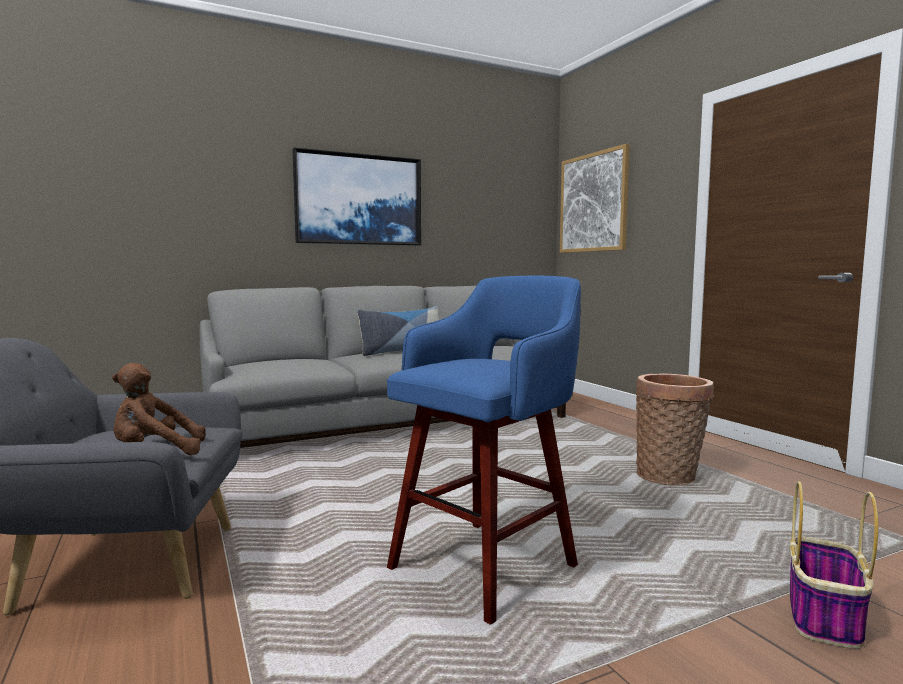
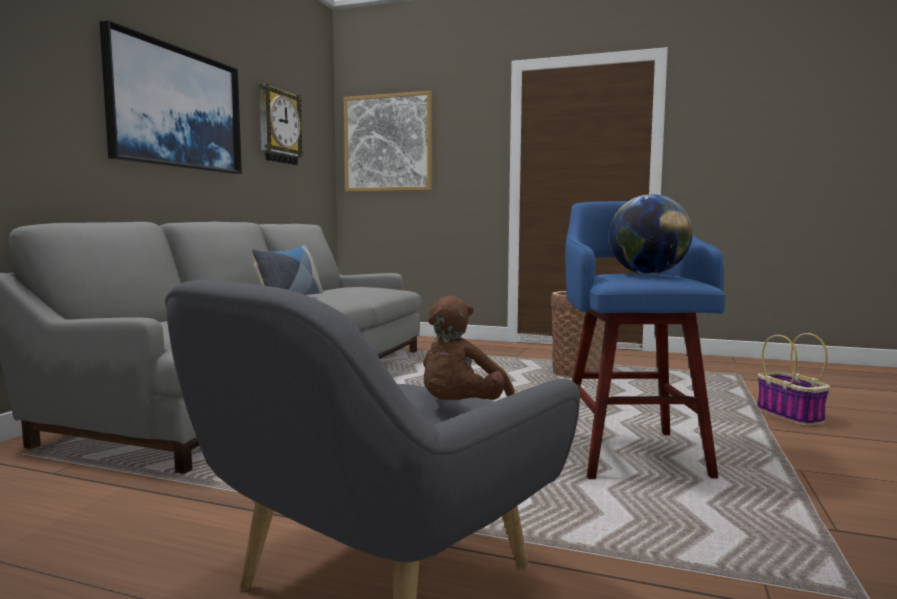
camera: 45 degrees left, 0 degrees up
none -> wall clock [259,83,304,165]
none -> globe [609,194,693,274]

